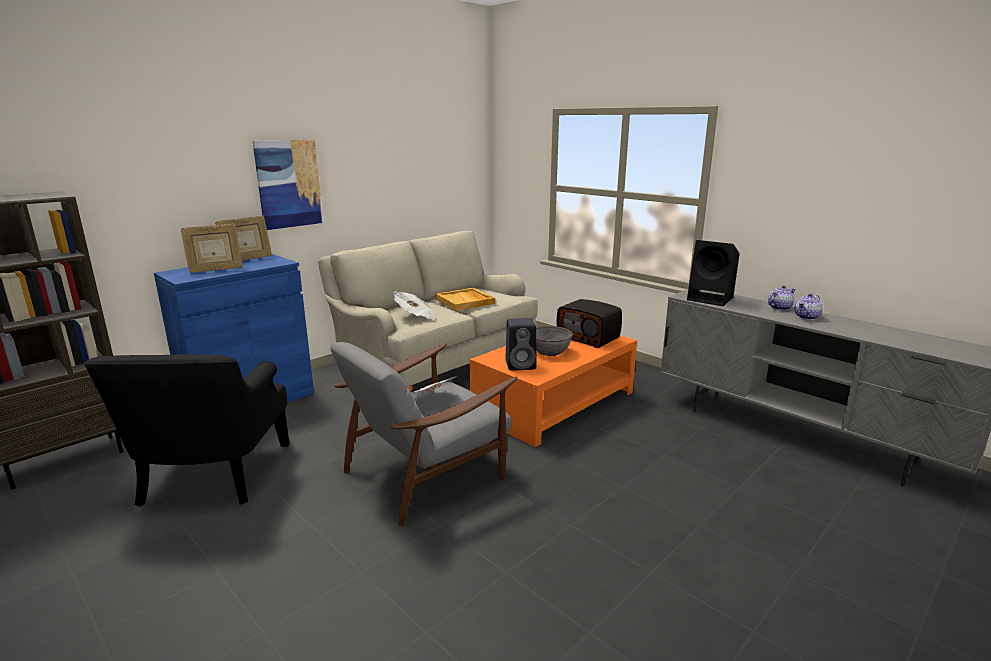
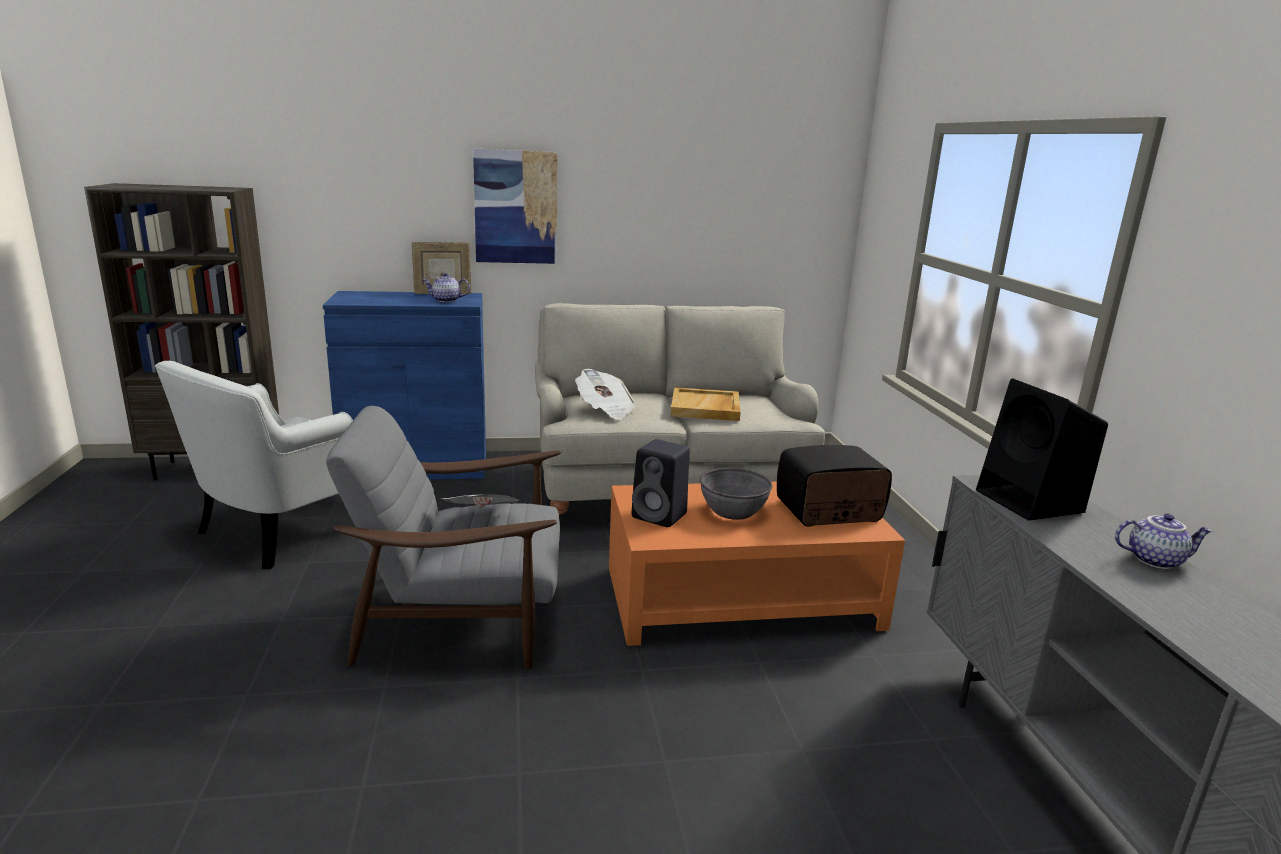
camera: 35 degrees right, 0 degrees up
black armchair [84,354,289,507] -> white armchair [155,361,353,569]
picture frame [181,224,243,273] -> none
radio [557,299,622,348] -> radio turned 90 degrees clockwise [777,445,892,527]
teapot [794,293,823,320] -> teapot moved to [423,273,470,302]

